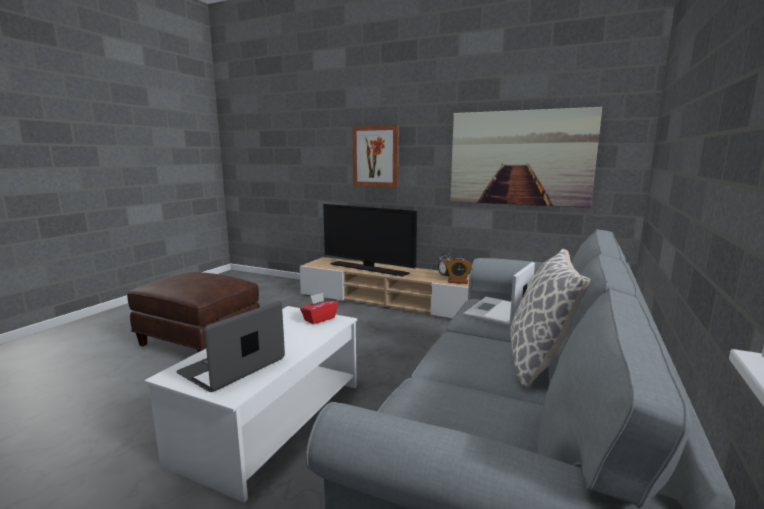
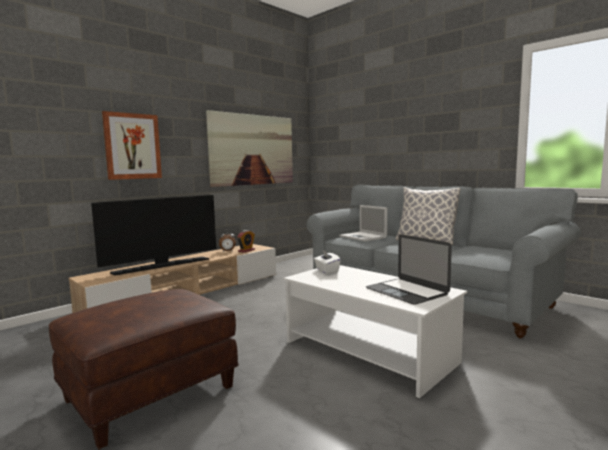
camera: 70 degrees left, 5 degrees down
red tissue box [300,293,338,324] -> white tissue box [314,249,341,274]

